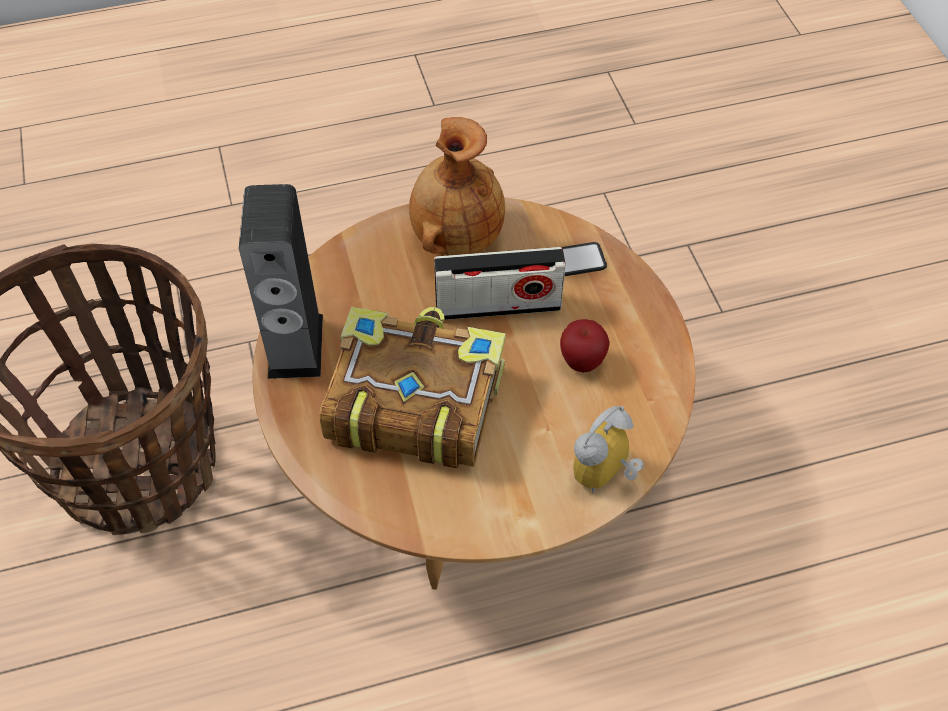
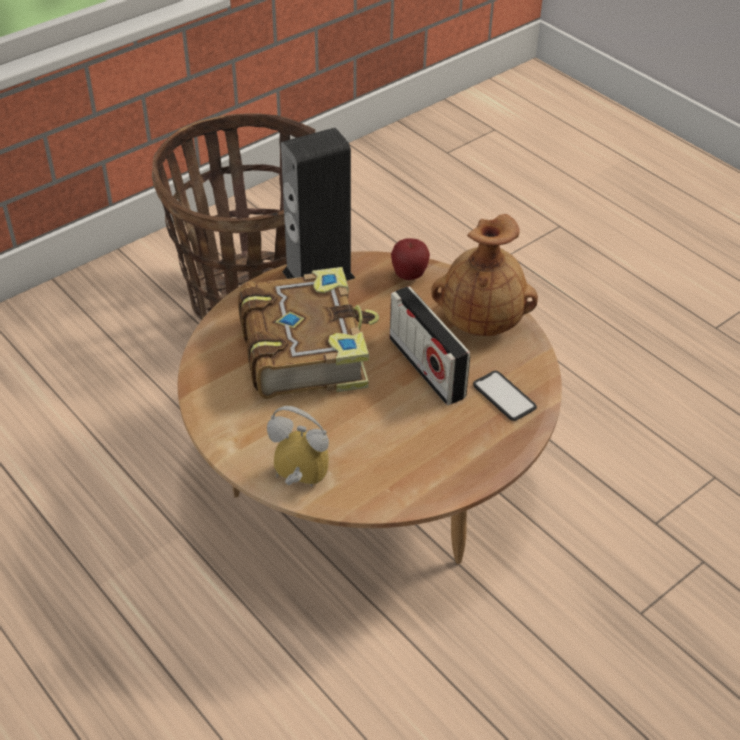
camera: 65 degrees right, 10 degrees down
apple [560,319,610,372] -> apple moved to [391,238,430,280]

